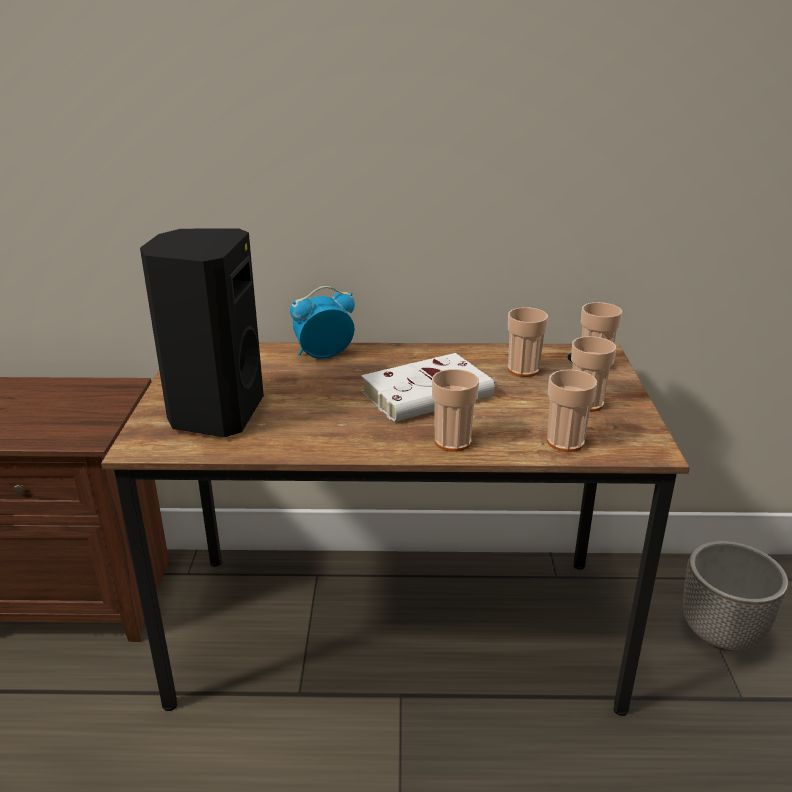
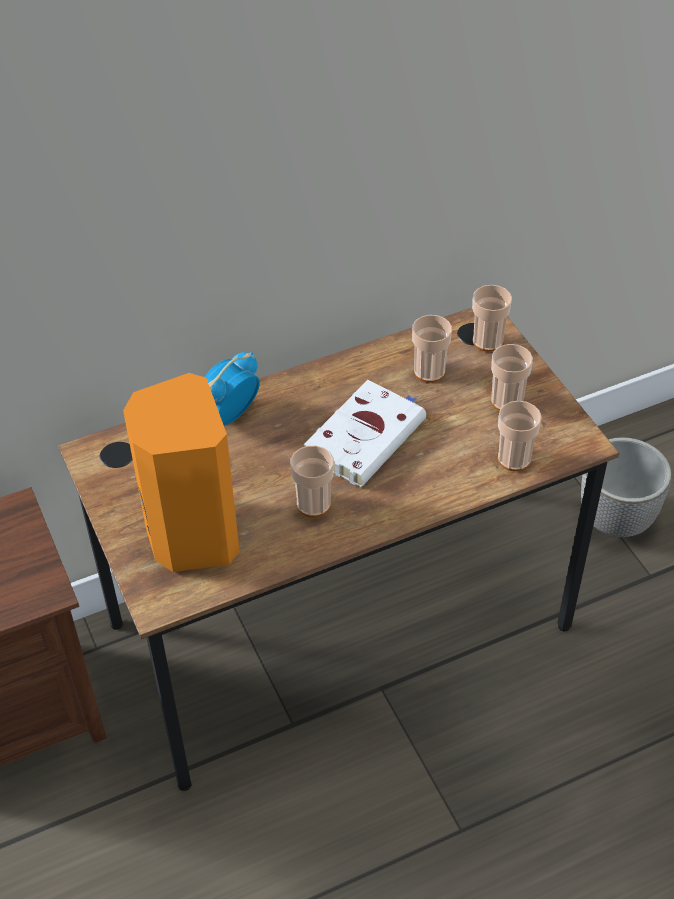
camera: 25 degrees left, 20 degrees up
black speaker [140,228,264,437] -> orange speaker [123,373,240,572]
cup [432,369,479,452] -> cup moved to [290,446,334,517]

